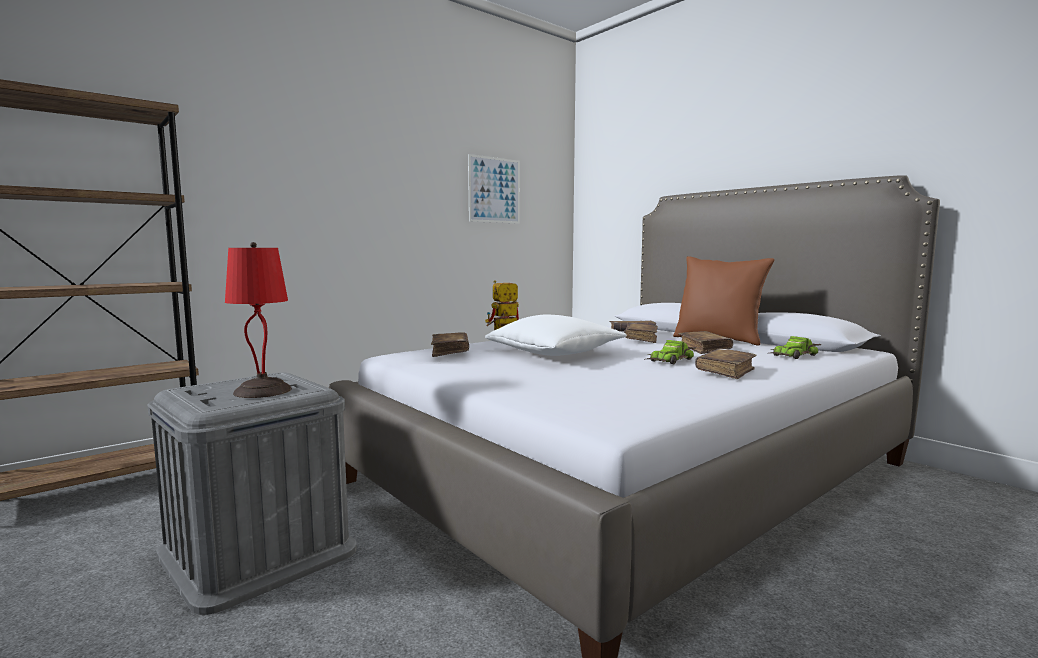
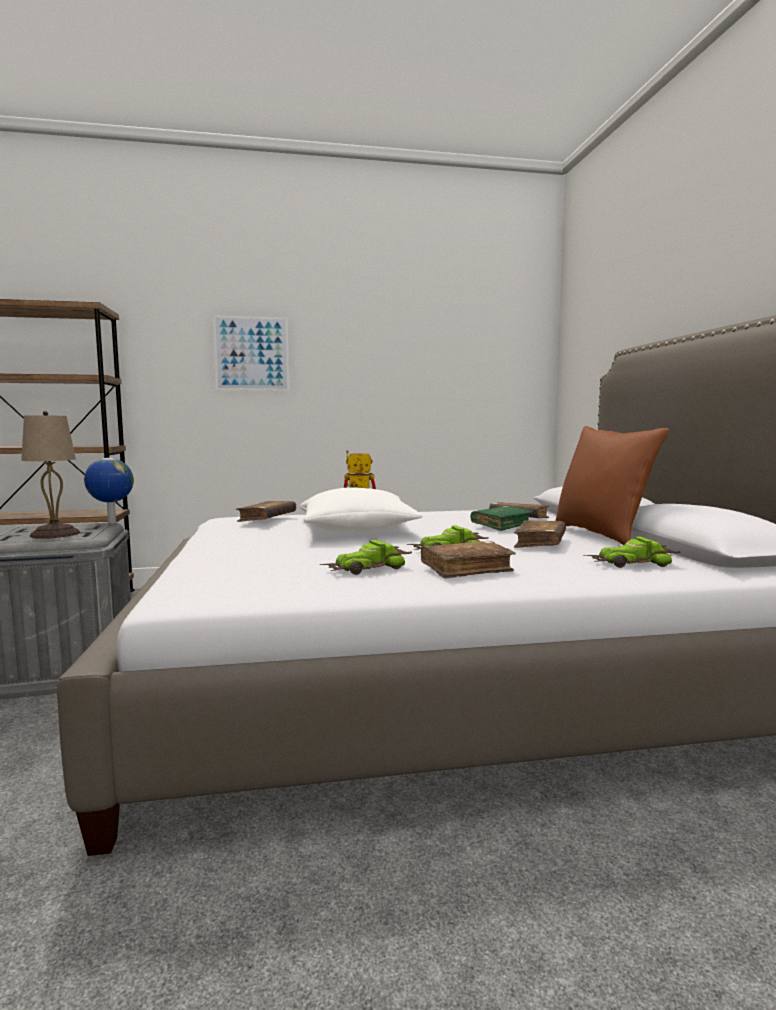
camera: 30 degrees right, 0 degrees up
red table lamp [225,242,292,398] -> beige table lamp [21,411,80,539]
picture [468,154,520,224] -> picture moved to [213,315,289,391]
brown book [624,323,658,343] -> green book [471,506,533,531]
none -> globe [84,458,134,523]
none -> toy car [319,540,412,575]

